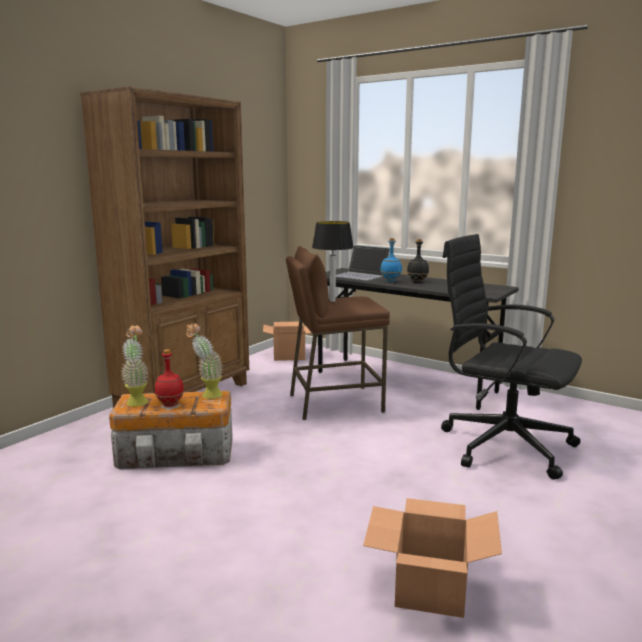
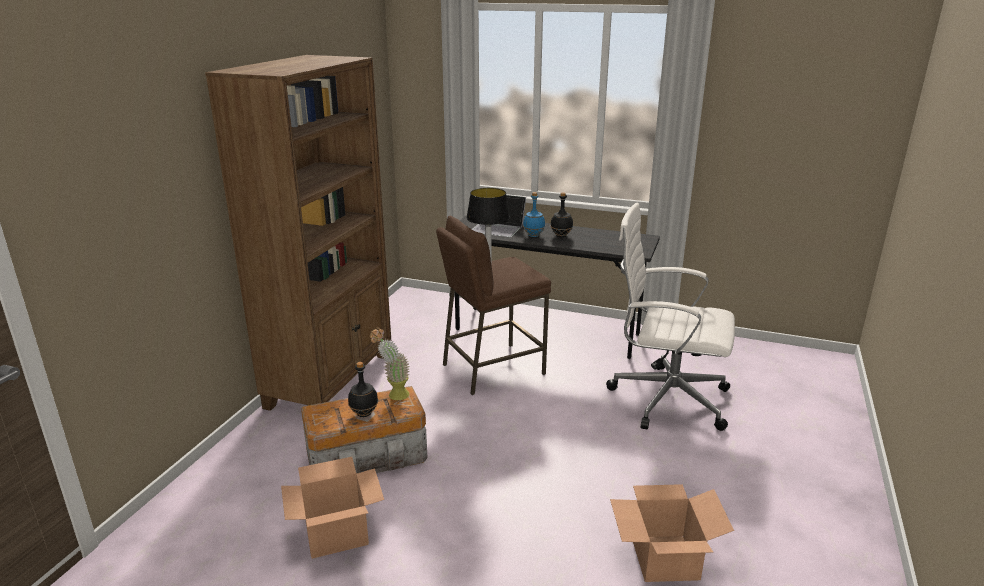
camera: 15 degrees left, 10 degrees up
potted plant [121,325,149,407] -> none
red bottle [155,349,184,407] -> black bottle [348,362,378,417]
cardboard box [263,322,311,361] -> cardboard box moved to [281,457,384,559]
black office chair [441,234,582,480] -> white office chair [606,203,735,431]

